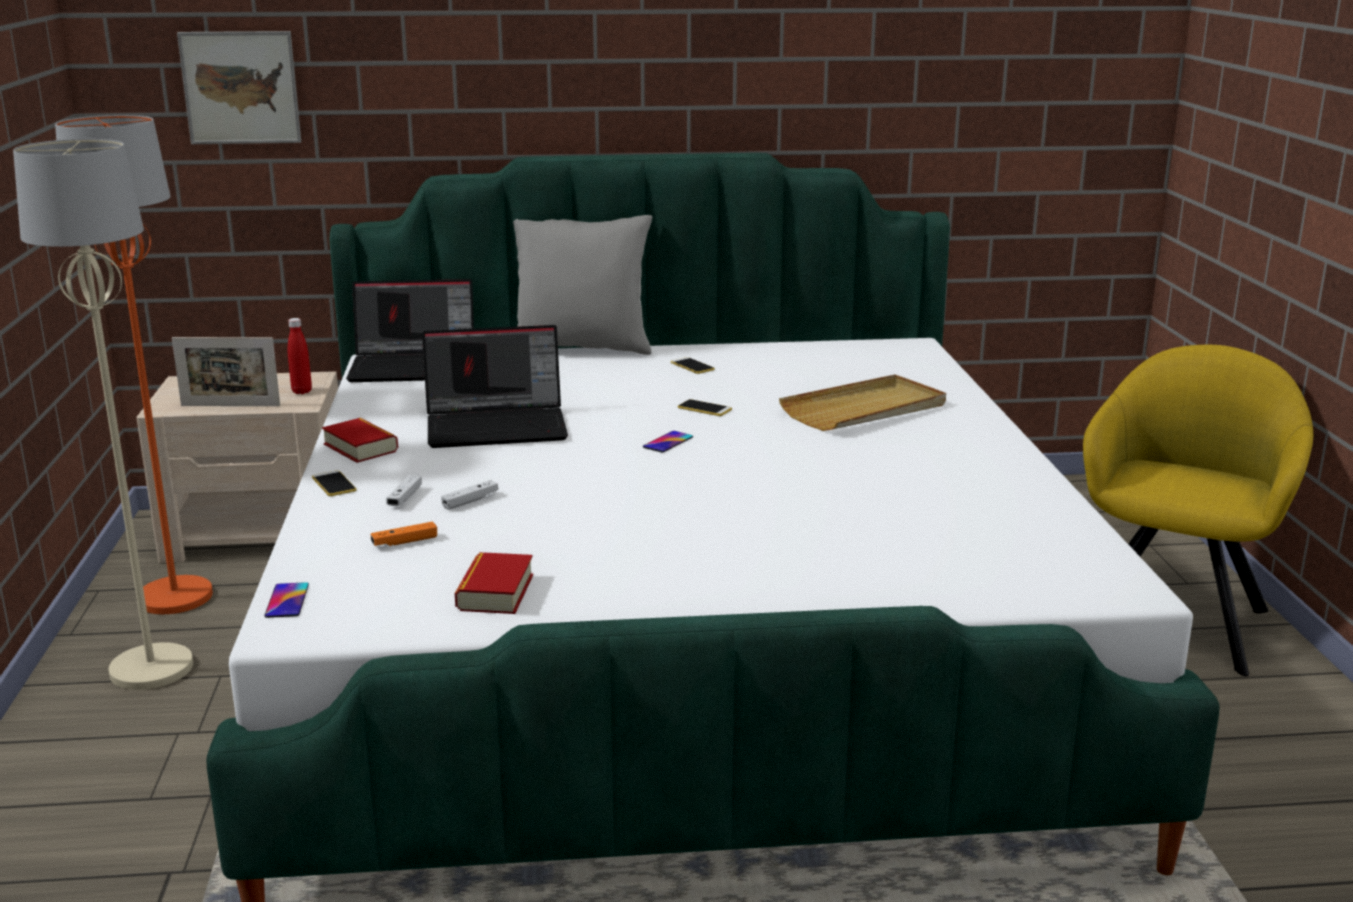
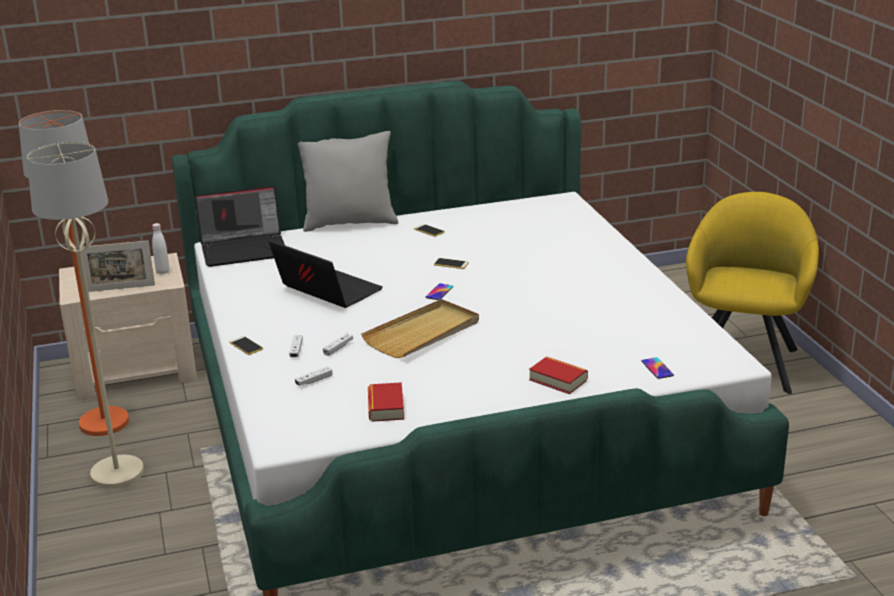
camera: 10 degrees left, 5 degrees up
picture [177,31,301,144] -> none
phone [264,582,309,618] -> phone moved to [641,357,674,379]
red bottle [288,318,312,394] -> white bottle [152,223,170,274]
book [322,418,398,463] -> book moved to [529,356,588,394]
orange game controller [371,522,437,546] -> white game controller [295,366,332,386]
laptop [422,325,568,448] -> laptop turned 120 degrees counterclockwise [269,240,383,308]
beige tray [779,375,946,431] -> beige tray moved to [361,299,479,358]

